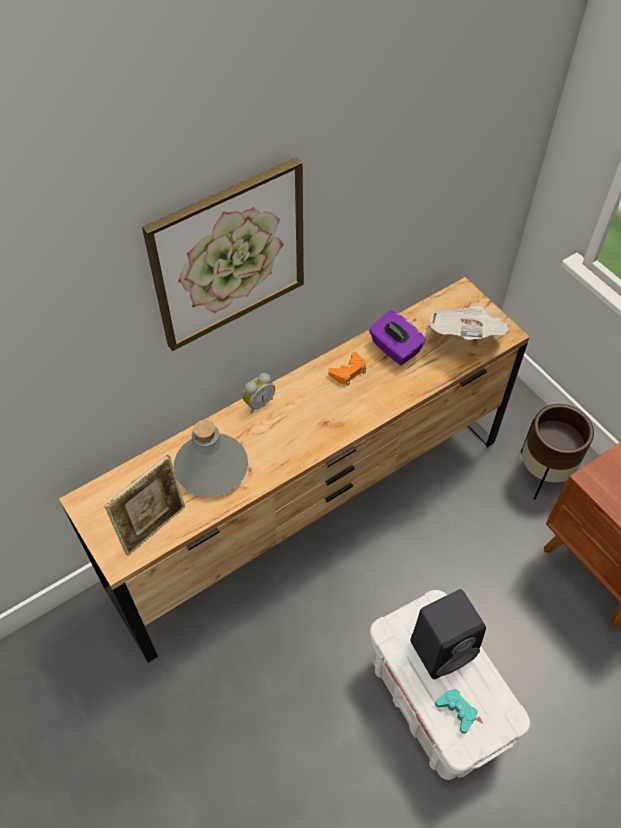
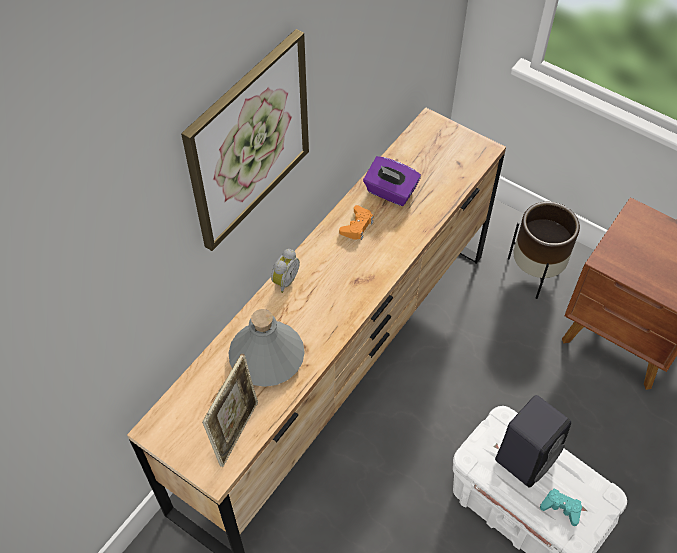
camera: 20 degrees left, 0 degrees up
newspaper [429,306,510,340] -> none

